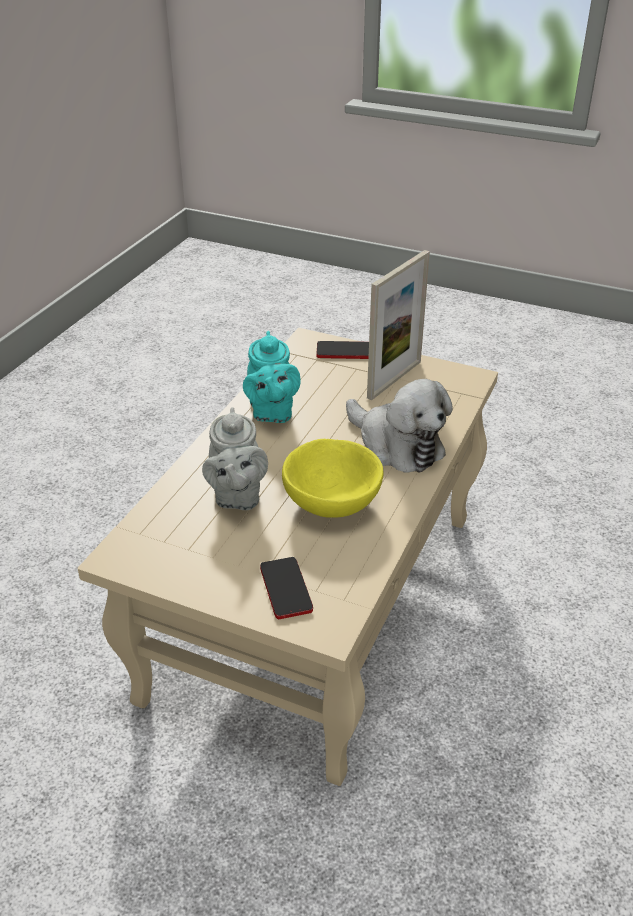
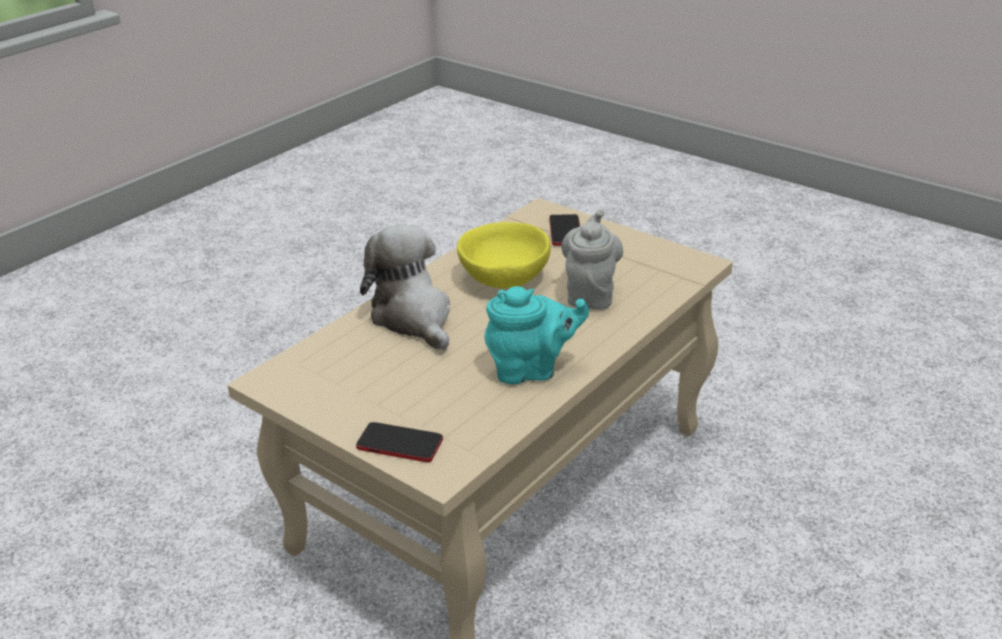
camera: 165 degrees left, 5 degrees down
turquoise teapot [243,331,301,423] -> turquoise teapot turned 75 degrees clockwise [485,286,589,384]
picture frame [367,250,430,400] -> none

